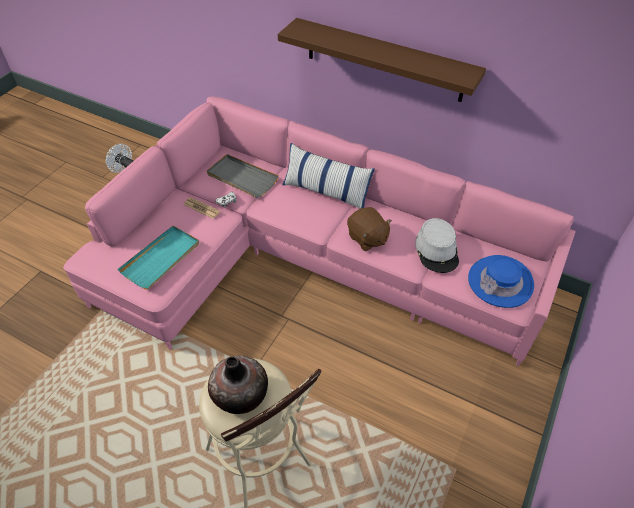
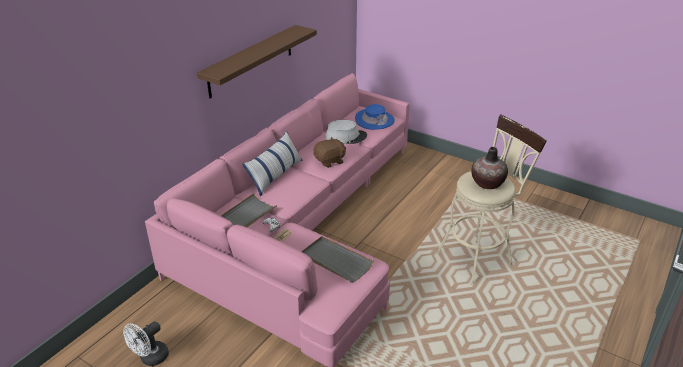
camera: 85 degrees left, 15 degrees down
turquoise tray [118,226,199,290] -> grey tray [301,236,374,283]

